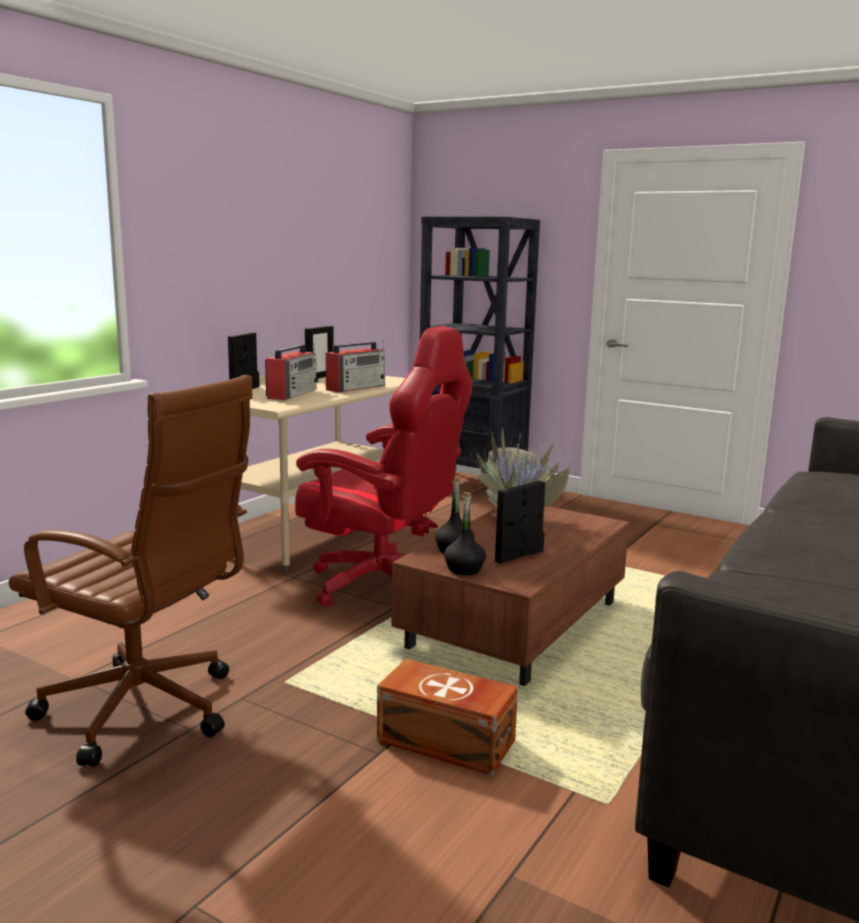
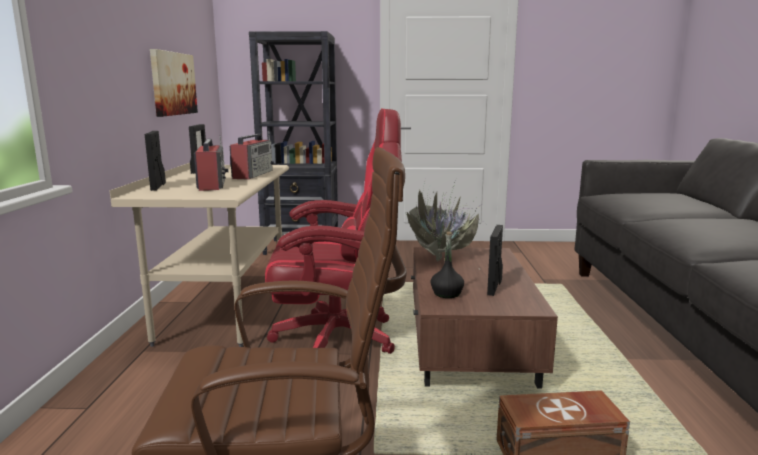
camera: 30 degrees left, 0 degrees up
black bottle [444,492,486,575] -> none
none -> picture [150,49,198,117]

